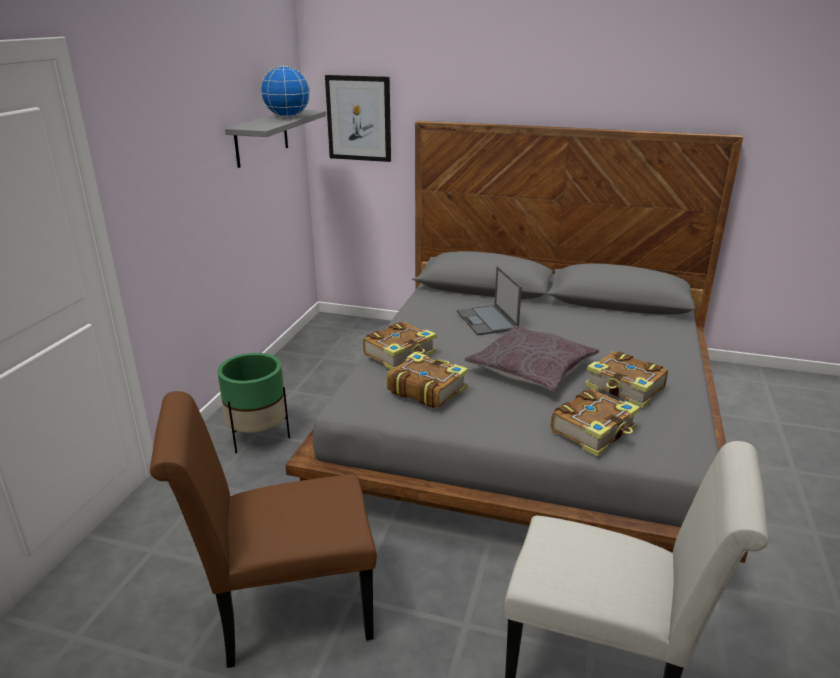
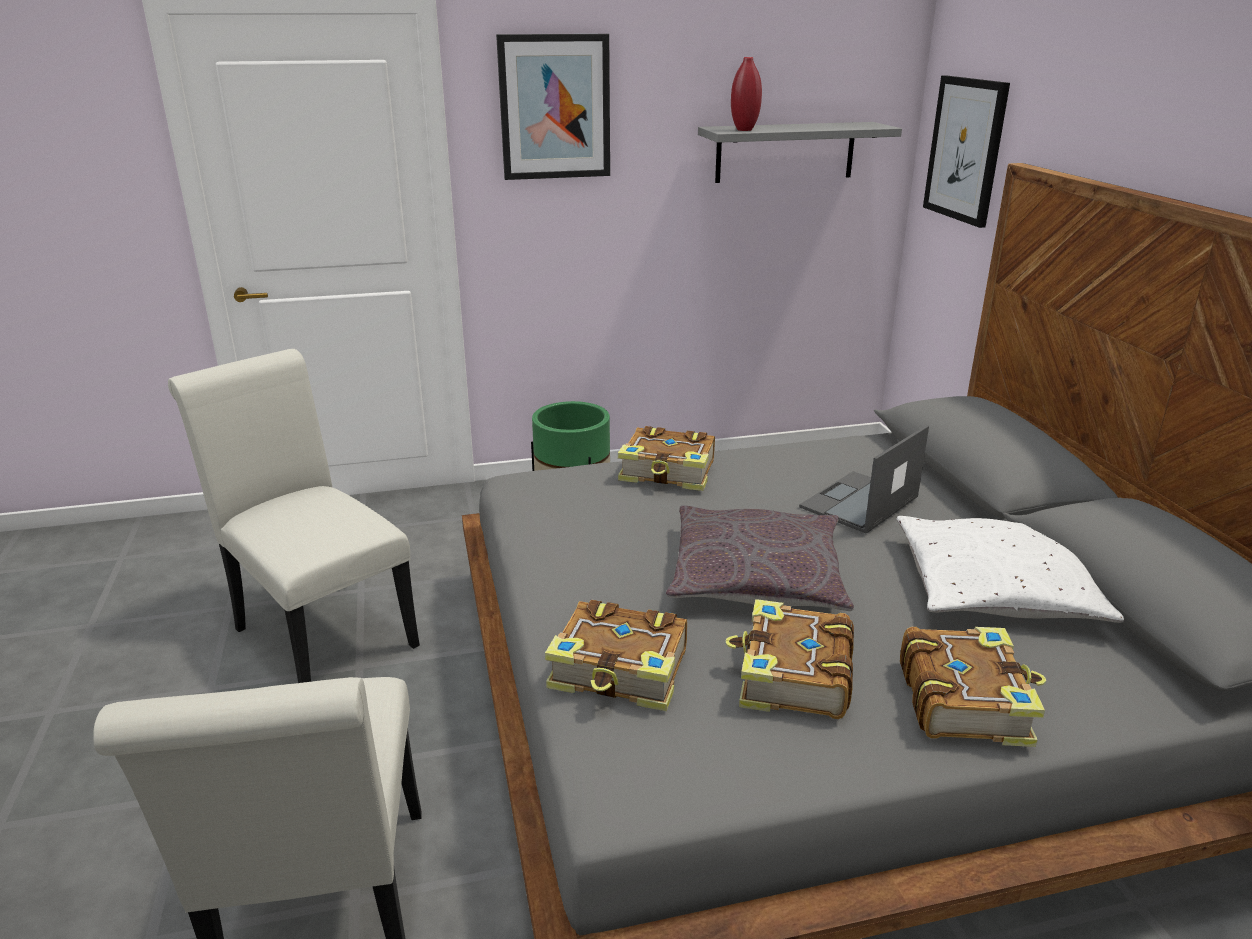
camera: 60 degrees right, 0 degrees up
brown chair [150,391,377,668] -> white chair [168,349,420,683]
globe [261,66,310,117] -> none
book [387,352,468,408] -> book moved to [900,627,1046,747]
none -> picture [496,34,610,180]
none -> red vase [731,57,762,131]
none -> white pillow [897,516,1124,623]

